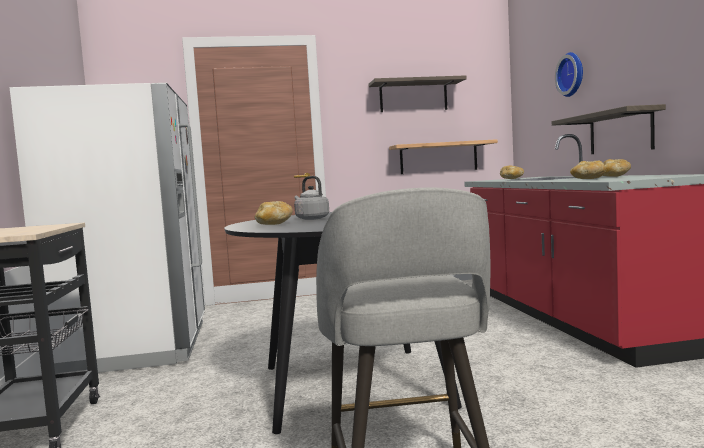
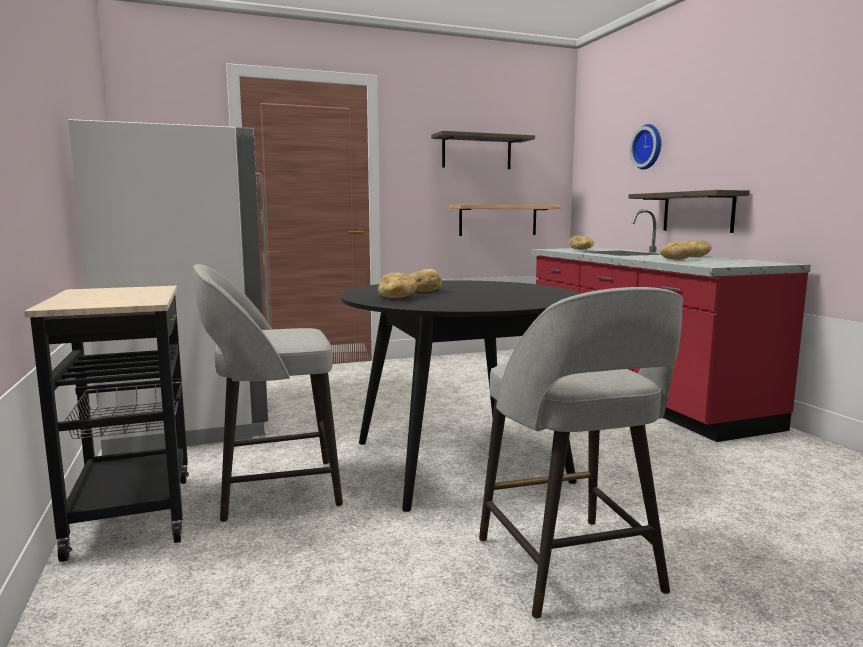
camera: 10 degrees left, 5 degrees up
grey kettle [294,176,329,220] -> bread [409,269,442,292]
none -> grey stool [193,264,343,522]

